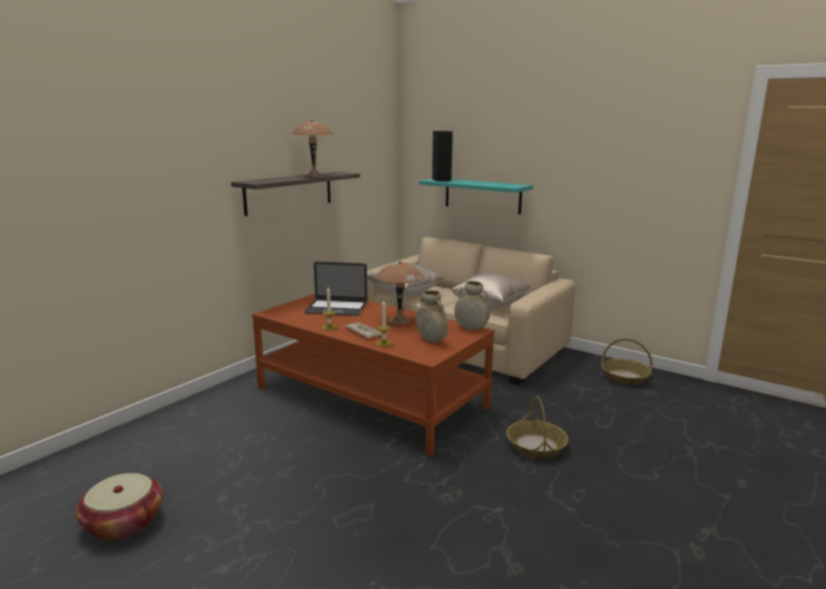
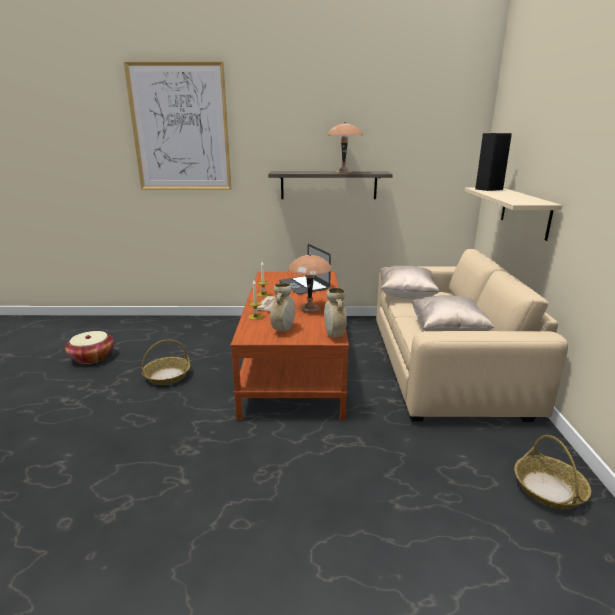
camera: 55 degrees right, 5 degrees up
turquoise shelf [419,179,533,214] -> beige shelf [464,187,563,241]
basket [506,396,568,459] -> basket moved to [141,340,190,385]
none -> picture [124,61,231,189]

